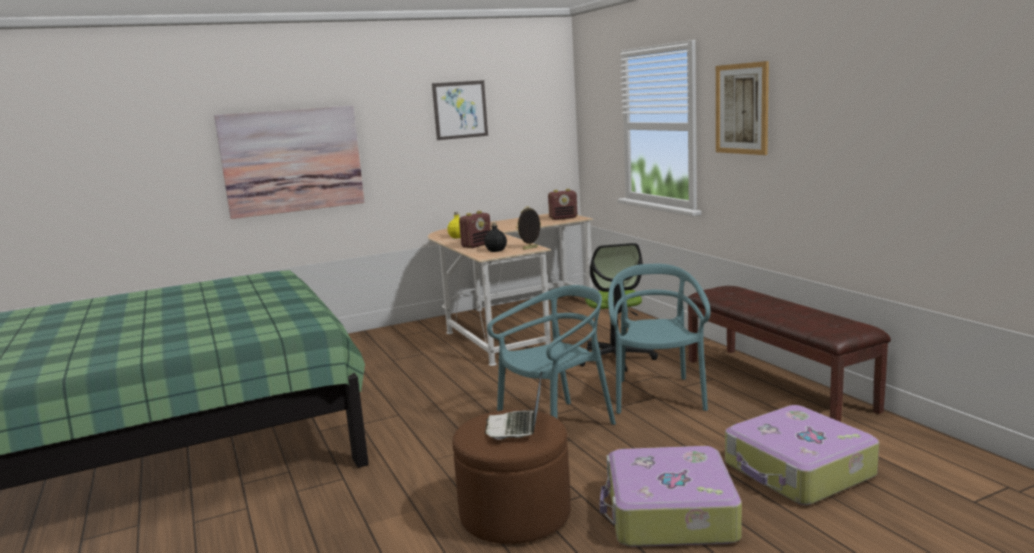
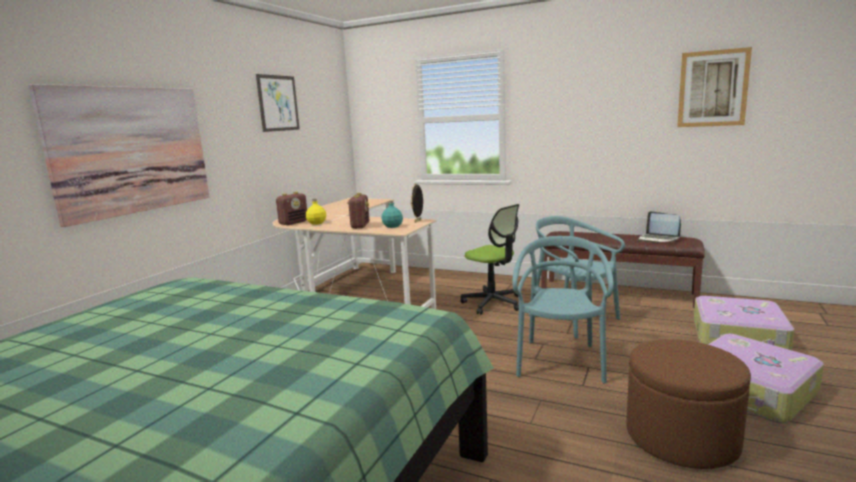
camera: 40 degrees left, 0 degrees up
black bottle [484,222,507,252] -> turquoise bottle [382,200,403,228]
laptop [485,371,542,439] -> laptop moved to [638,211,681,243]
radio [548,189,577,220] -> radio moved to [276,192,307,225]
picture [716,61,769,155] -> picture moved to [677,47,752,127]

